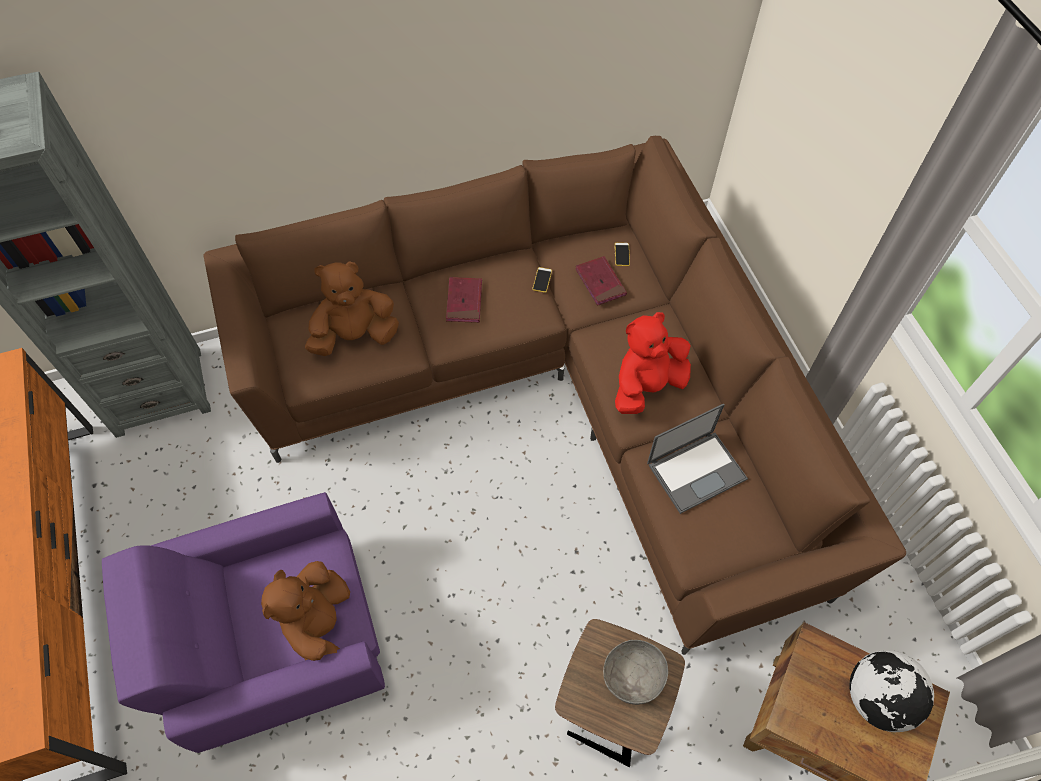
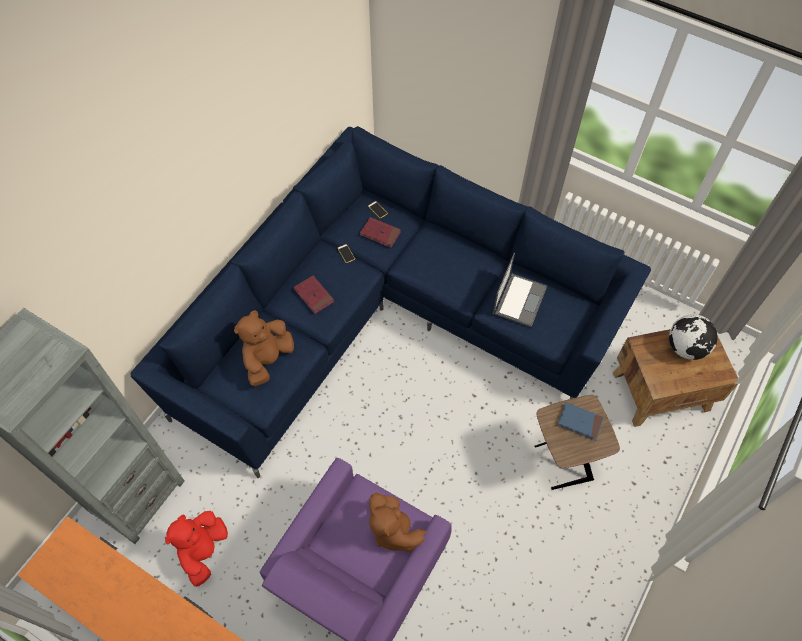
camera: 40 degrees left, 0 degrees up
brown sofa [204,136,906,655] -> blue sofa [130,126,651,478]
grey bowl [603,640,668,705] -> blue book [558,402,604,441]
red plush toy [615,312,691,414] -> red plush toy moved to [165,511,228,587]

